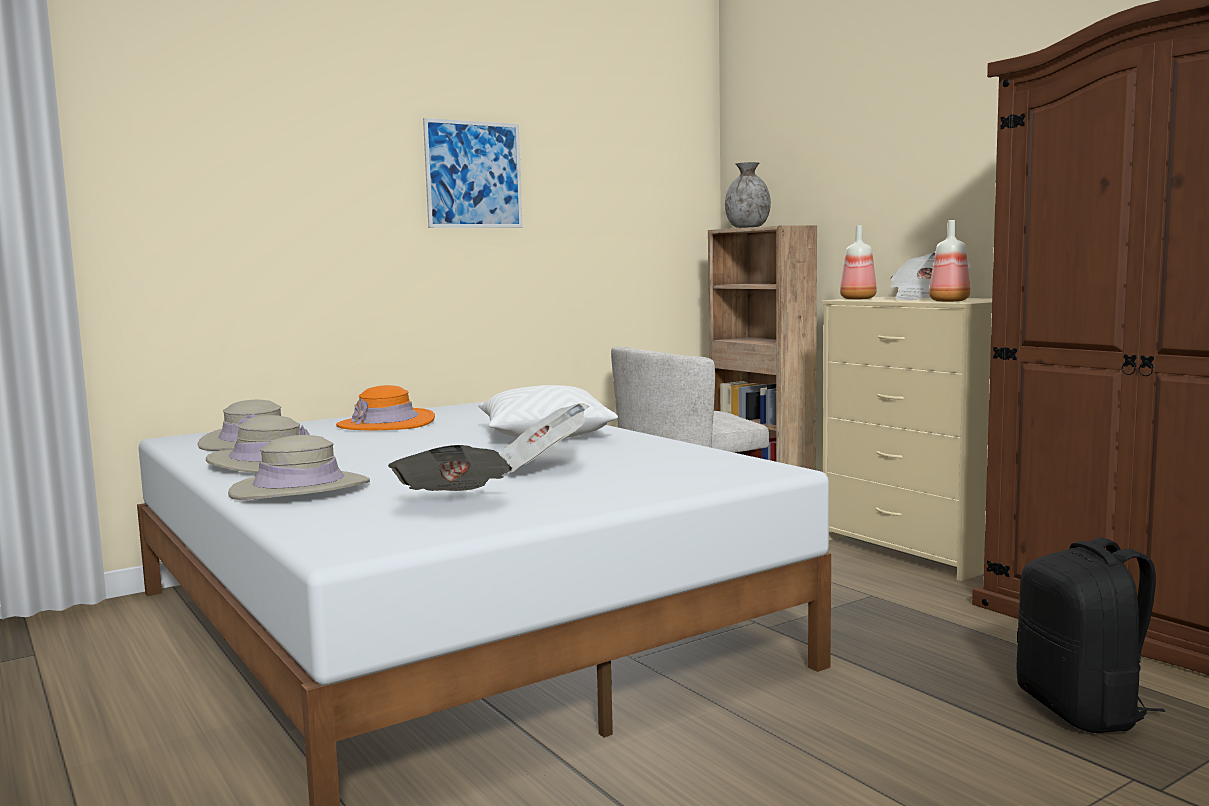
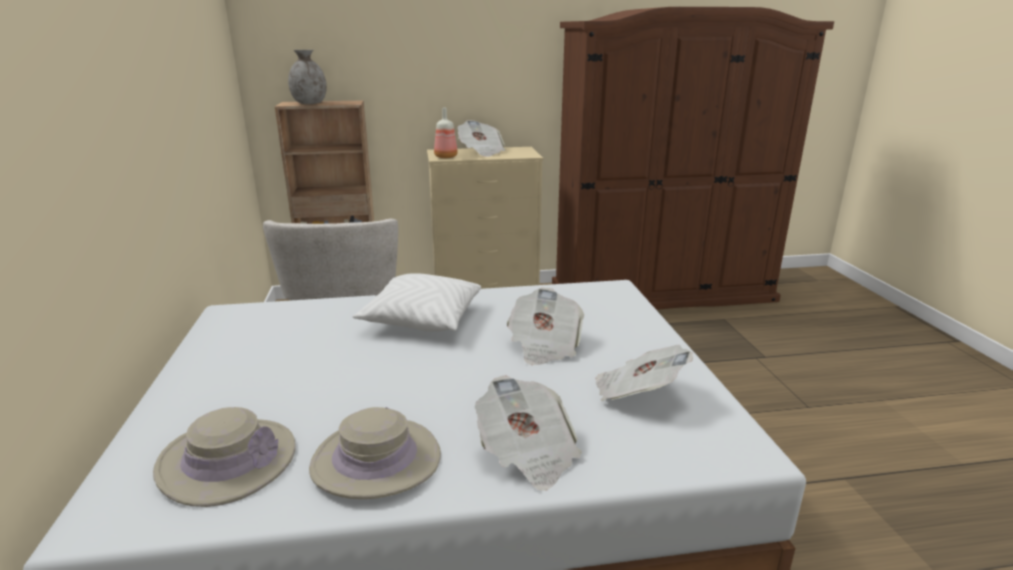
camera: 65 degrees left, 15 degrees up
beige hat [228,435,370,500] -> newspaper [475,376,582,491]
orange hat [336,385,435,430] -> none
picture [423,118,523,228] -> none
bottle [929,220,970,302] -> none
black backpack [1016,537,1165,733] -> none

